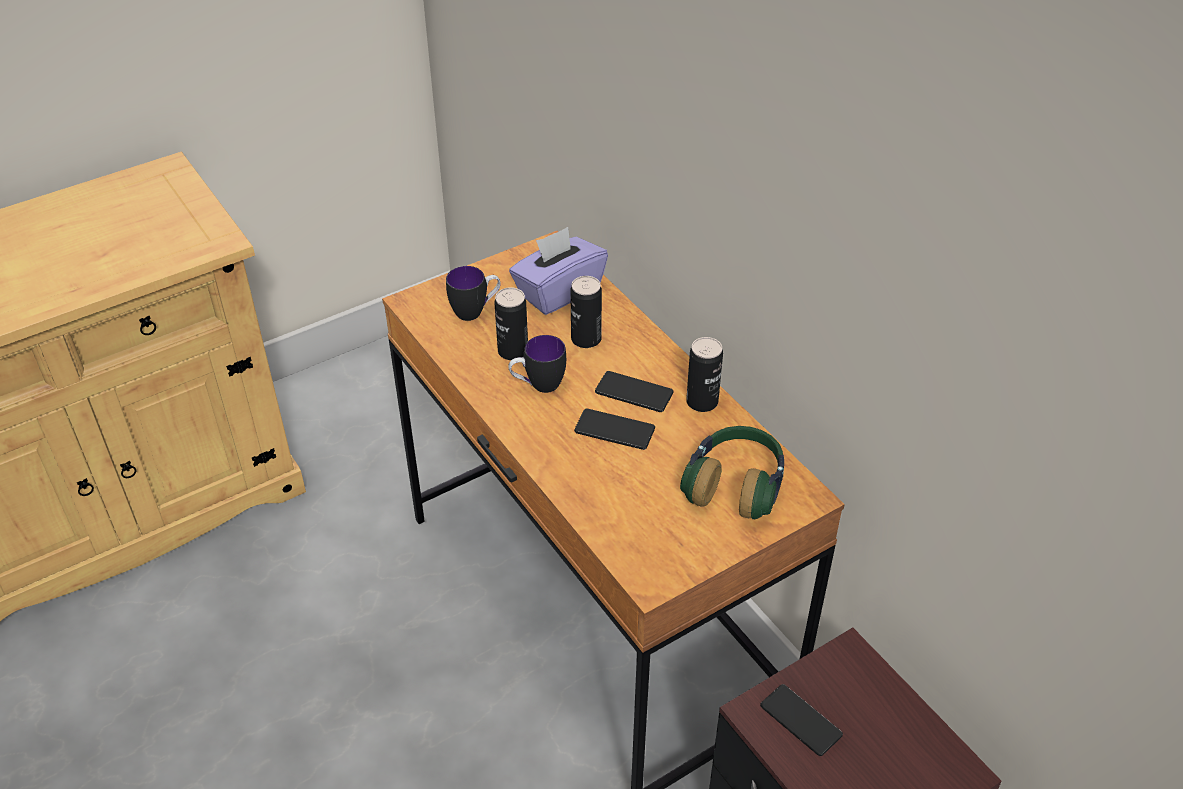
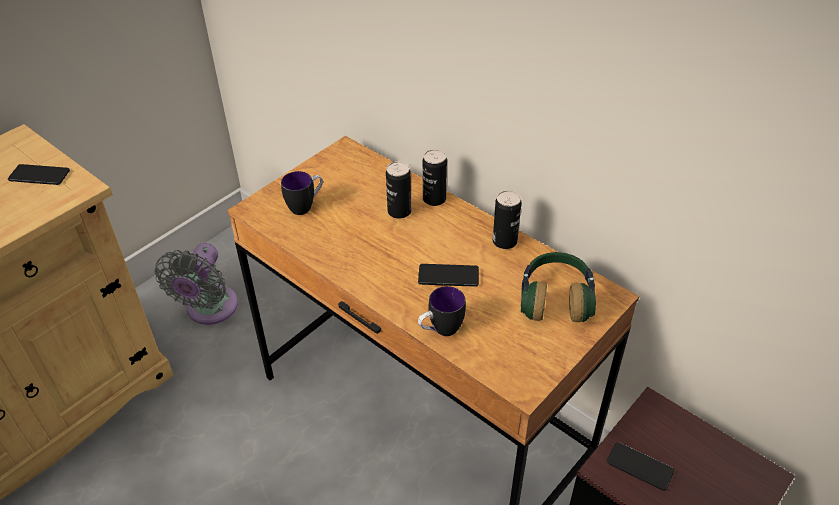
camera: 15 degrees left, 0 degrees up
can [494,287,528,360] -> can moved to [423,149,447,206]
mug [508,335,566,393] -> mug moved to [418,286,466,336]
purple tissue box [509,227,608,315] -> none
phone [595,371,674,412] -> phone moved to [8,164,70,185]
none -> grey fan [154,243,238,325]

